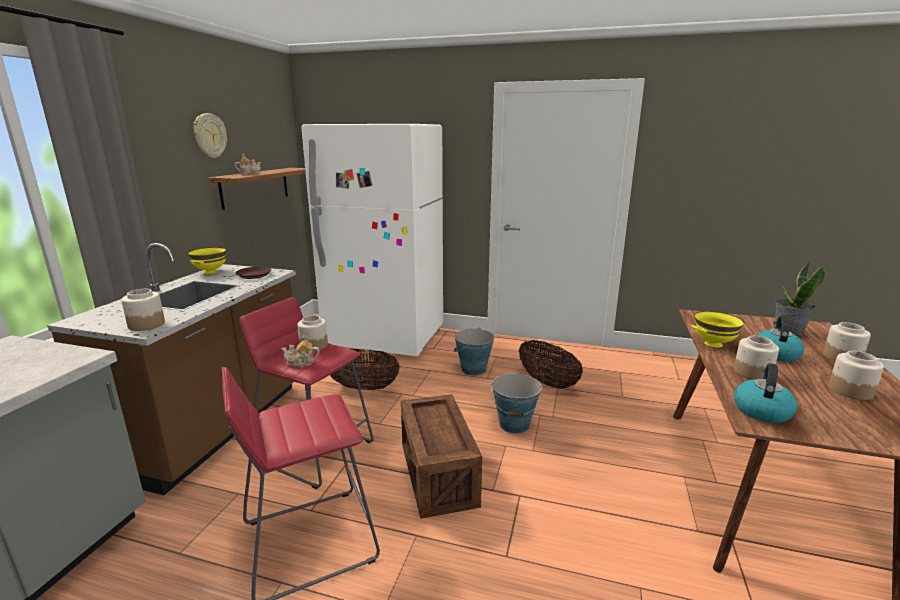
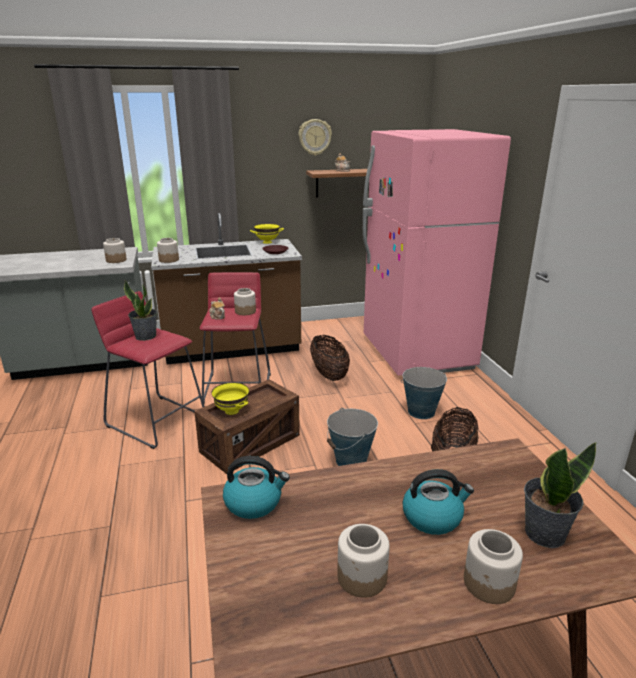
camera: 60 degrees right, 5 degrees up
white fridge [301,124,443,356] -> pink fridge [363,129,511,376]
yellow bowl [692,311,744,348] -> yellow bowl moved to [211,382,249,415]
jar [734,336,779,380] -> jar moved to [103,238,127,263]
none -> potted plant [124,281,157,341]

